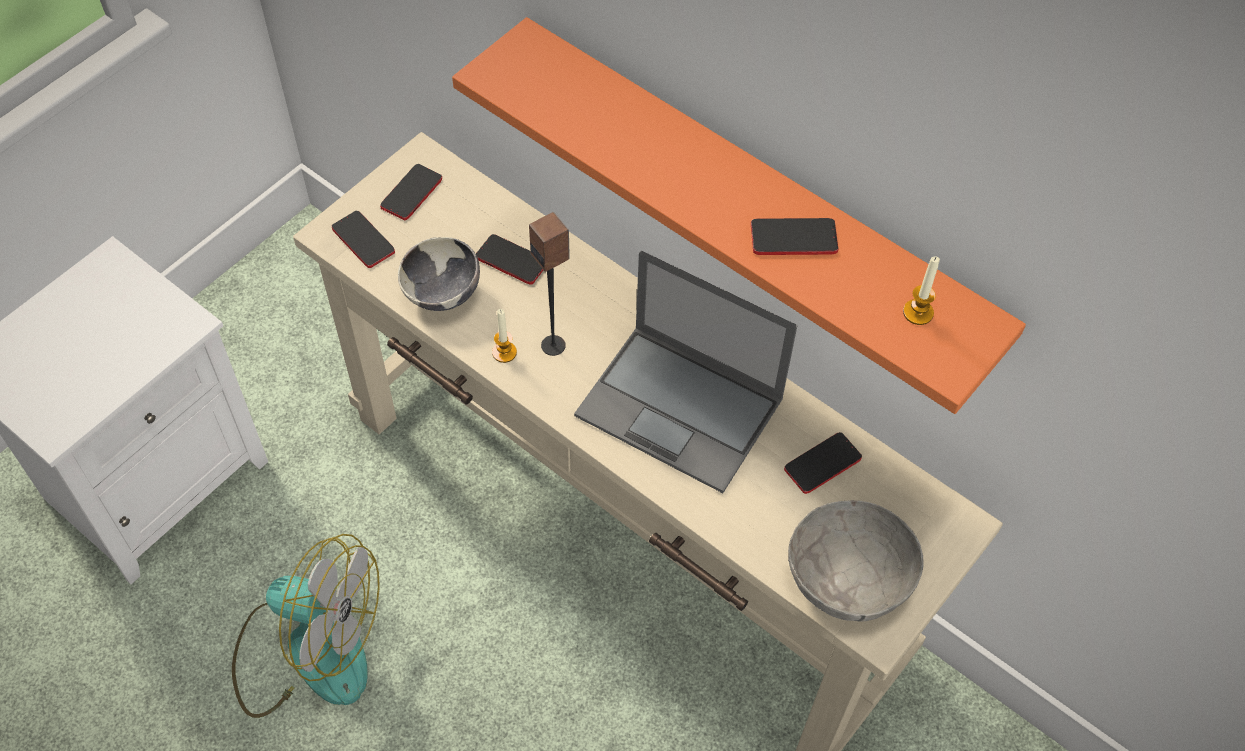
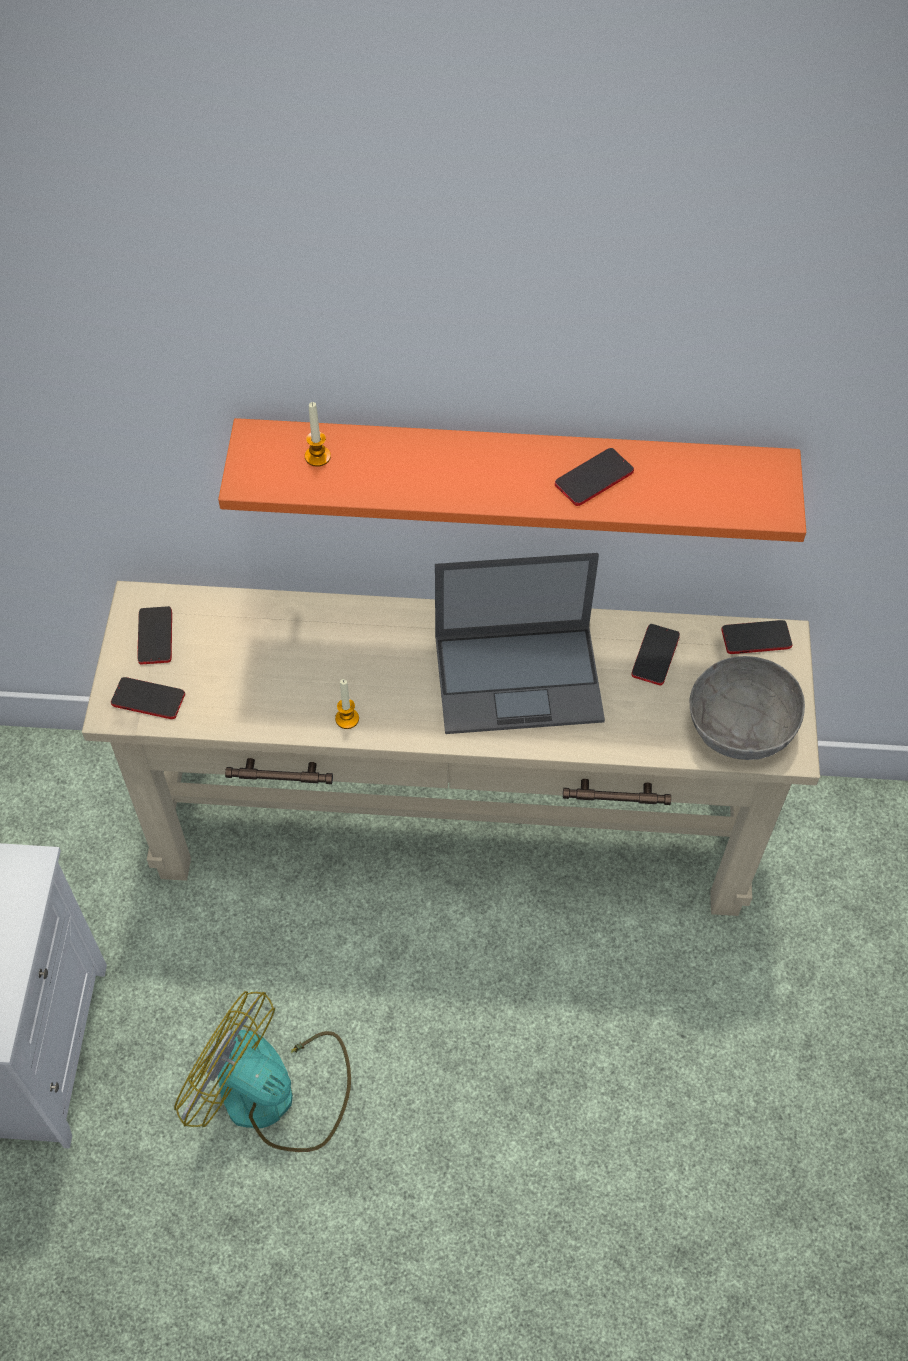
camera: 35 degrees left, 0 degrees up
fan [232,534,380,718] -> fan turned 135 degrees counterclockwise [174,991,351,1152]
bowl [398,237,480,311] -> none
phone [476,234,543,284] -> phone moved to [721,620,793,654]
speaker [529,212,570,356] -> none
candle [903,256,940,325] -> candle moved to [305,402,331,467]

